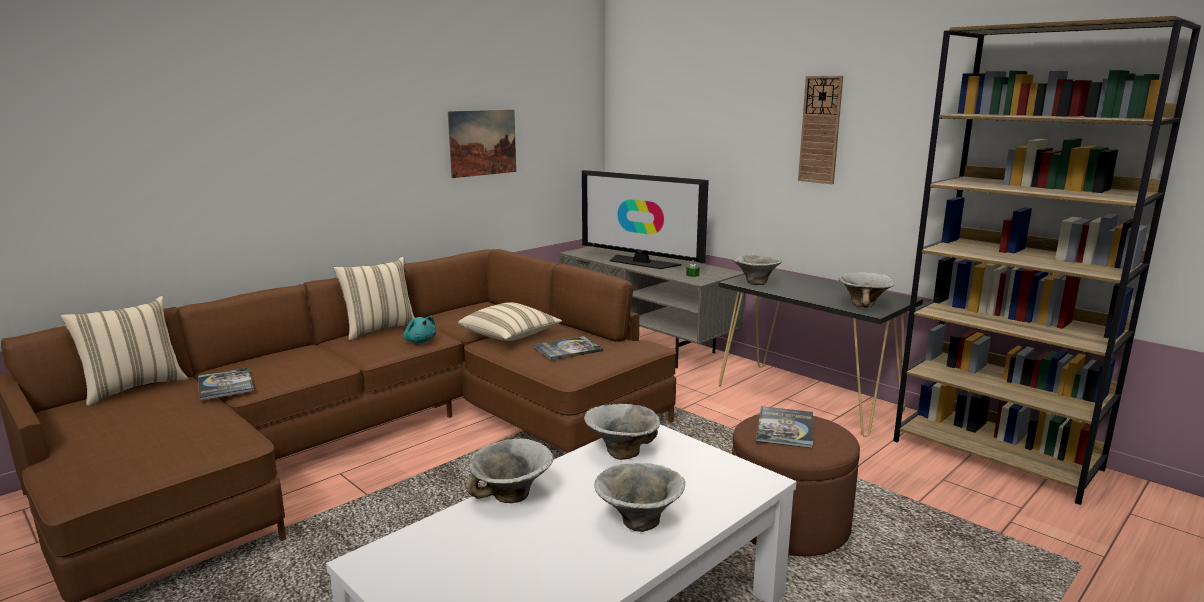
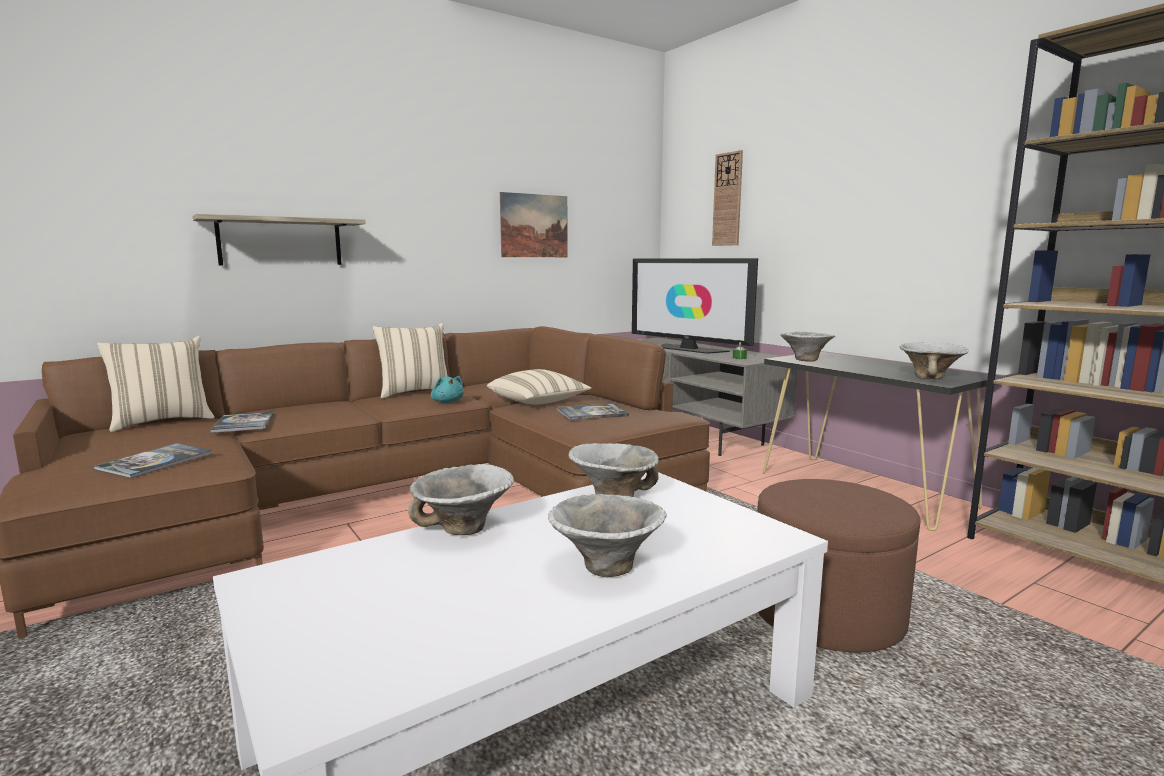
camera: 10 degrees right, 5 degrees down
book [756,406,813,448] -> book moved to [94,443,213,478]
wall clock [798,76,843,184] -> wall clock moved to [712,150,743,246]
none -> shelf [193,214,365,265]

